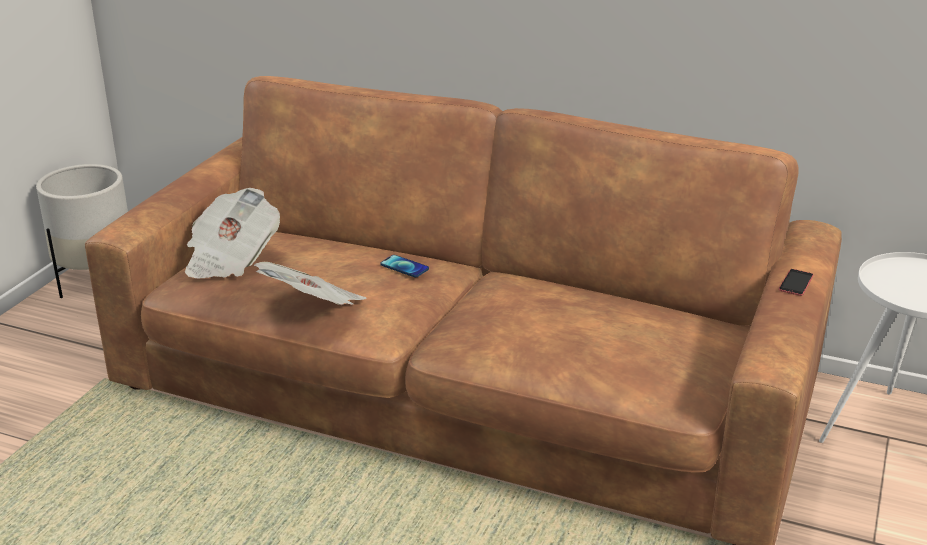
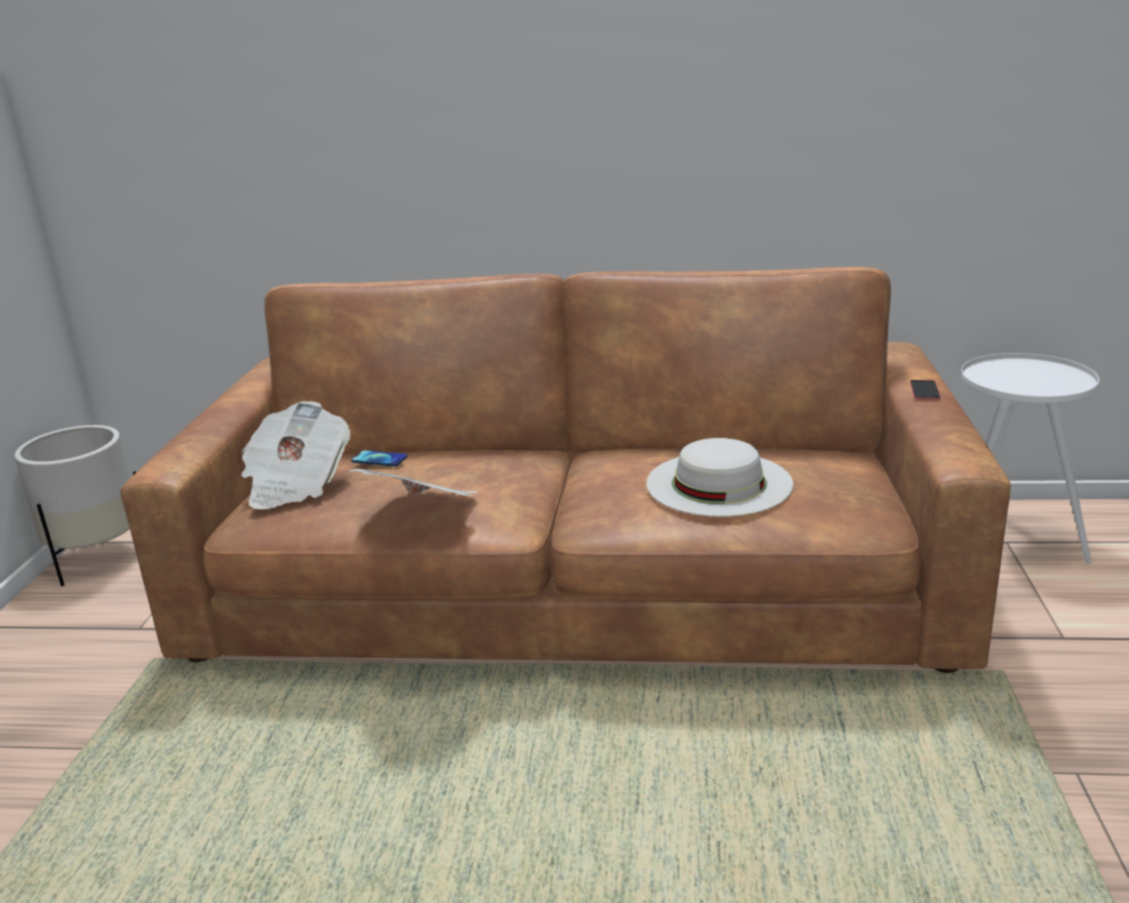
camera: 15 degrees left, 5 degrees down
phone [380,255,429,278] -> phone moved to [351,450,407,467]
none -> white hat [646,438,793,517]

